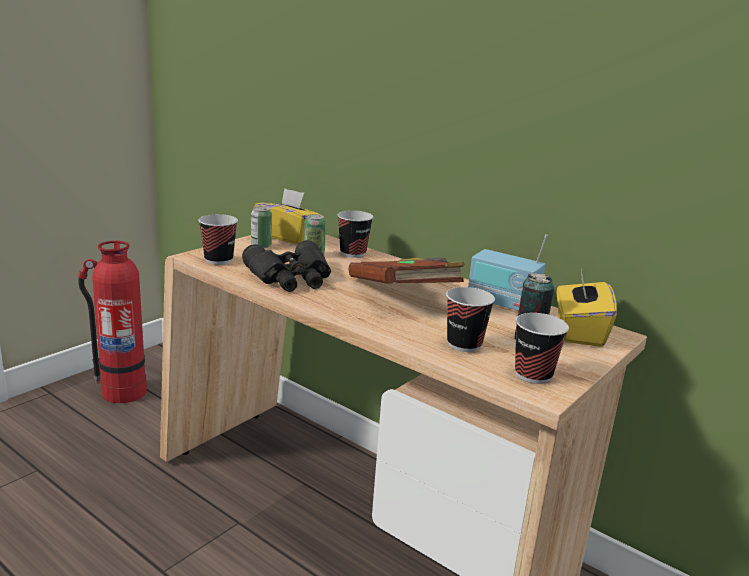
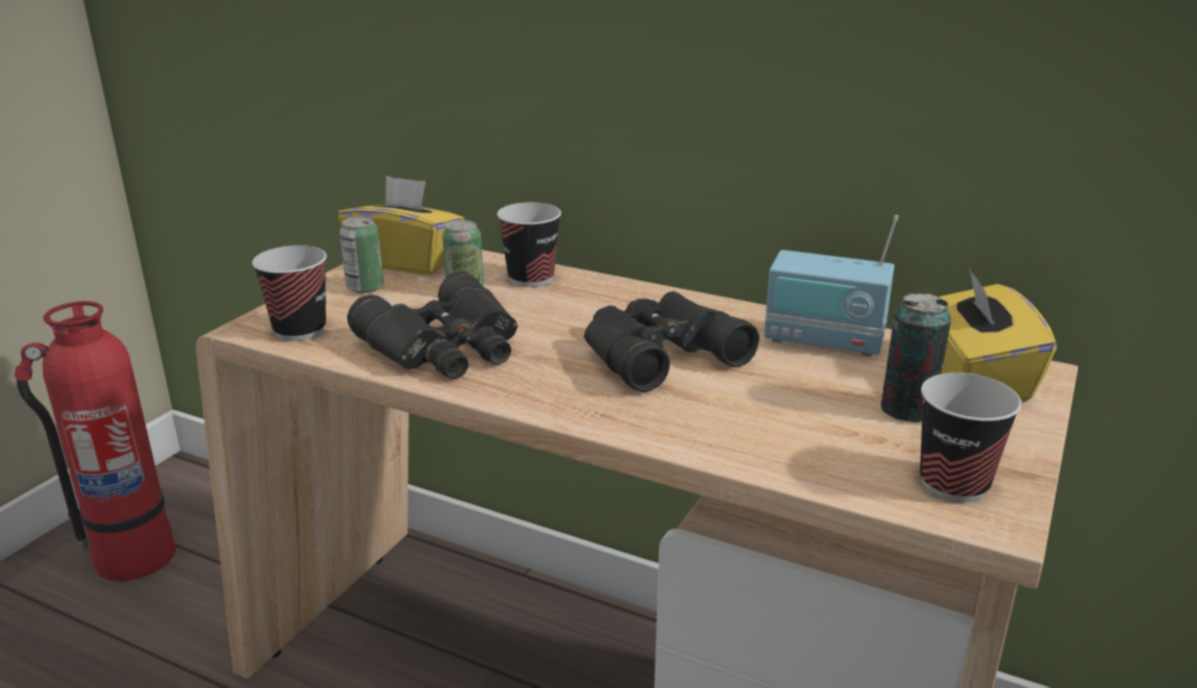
camera: 10 degrees left, 5 degrees up
brown book [348,257,465,284] -> black binoculars [584,291,759,392]
cup [446,287,495,352] -> none

